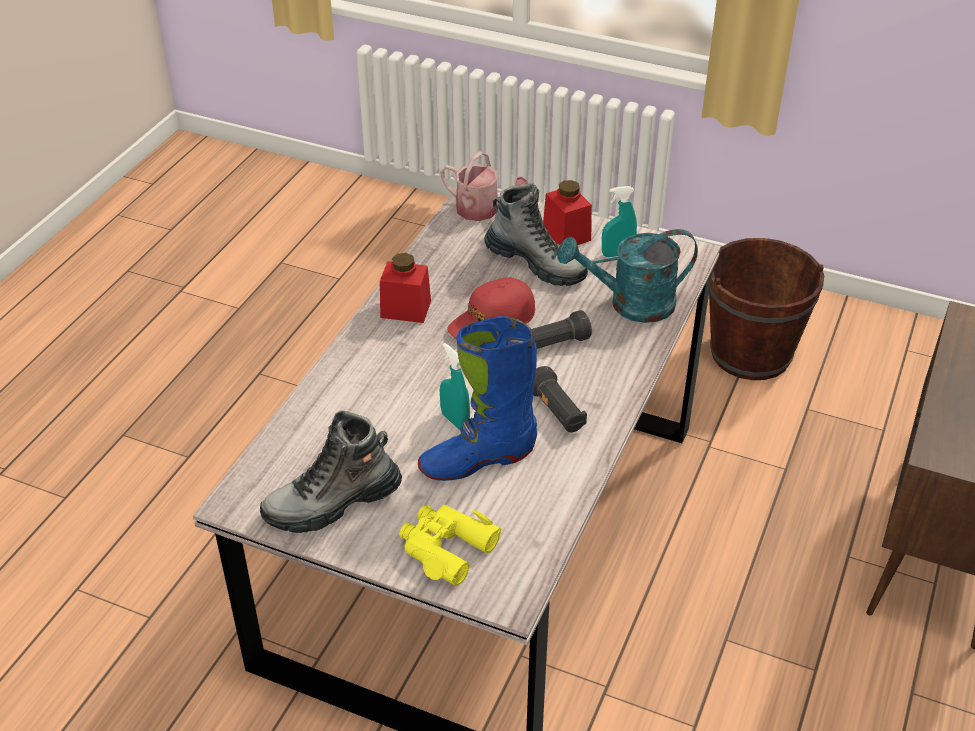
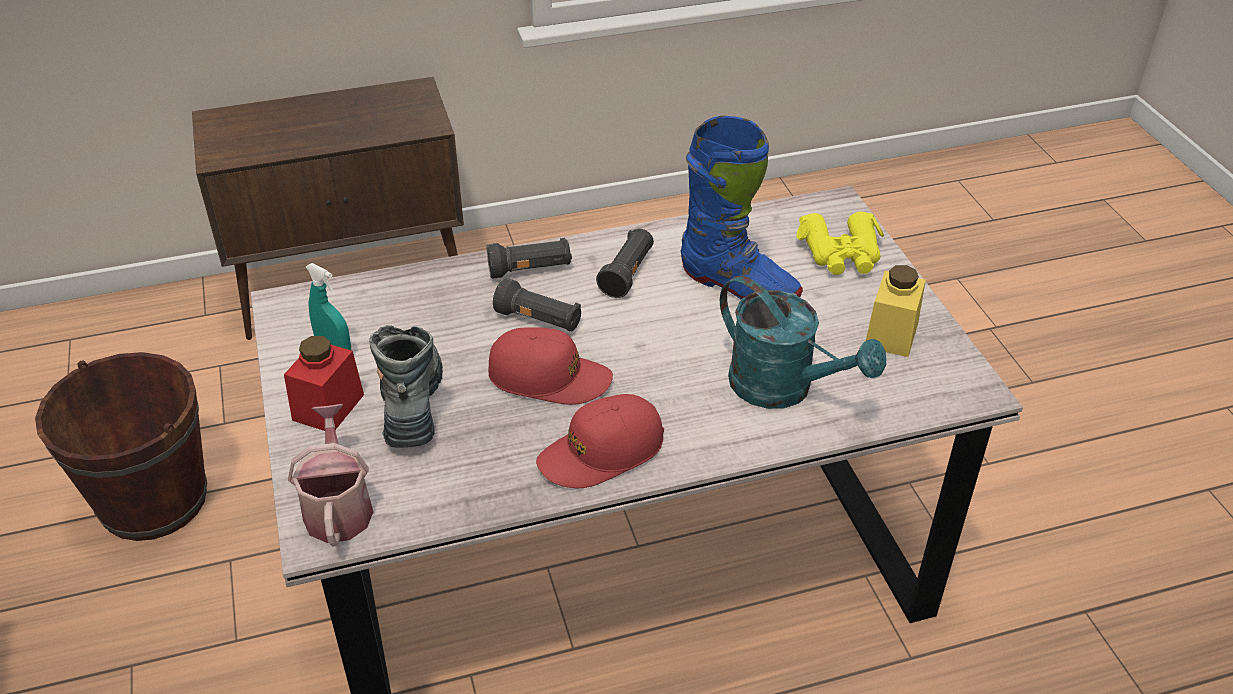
camera: 130 degrees left, 0 degrees up
boot [260,410,402,533] -> yellow jar [866,265,926,357]
red jar [380,253,431,323] -> red cap [536,394,664,488]
turquoise spray bottle [440,343,470,430] -> none
turquoise watering can [558,229,698,323] -> turquoise watering can moved to [720,275,886,409]
none -> black flashlight [487,238,572,279]

